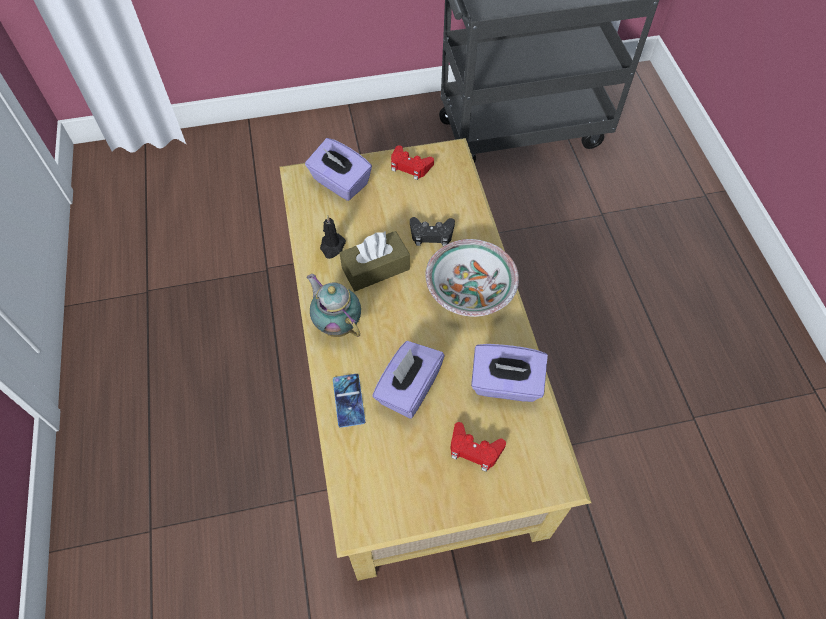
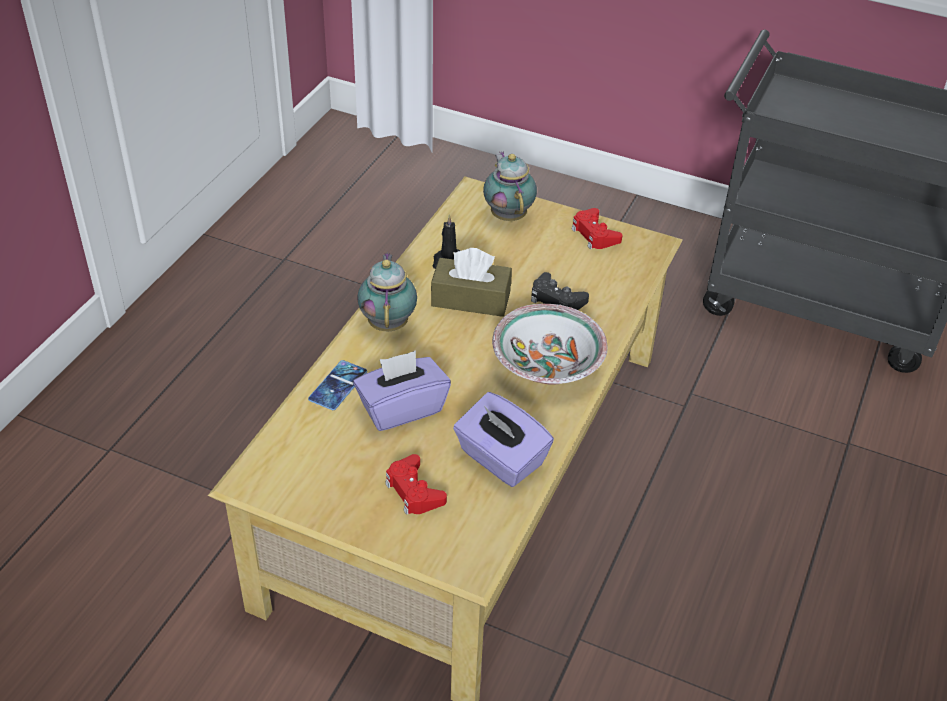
camera: 35 degrees right, 15 degrees down
purple tissue box [305,138,372,201] -> teapot [483,151,537,221]

